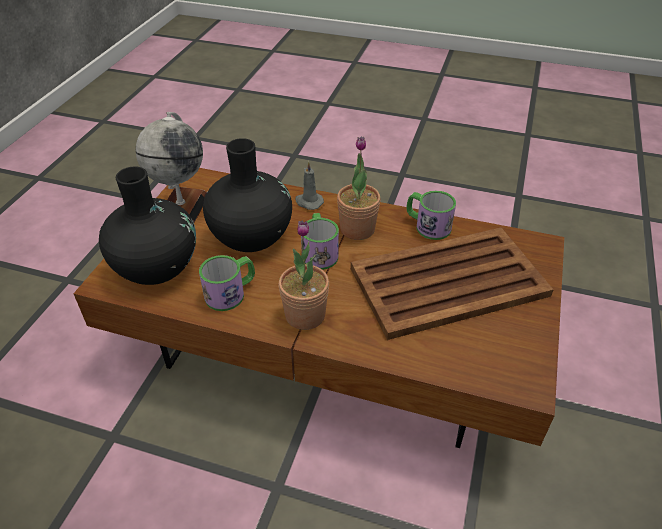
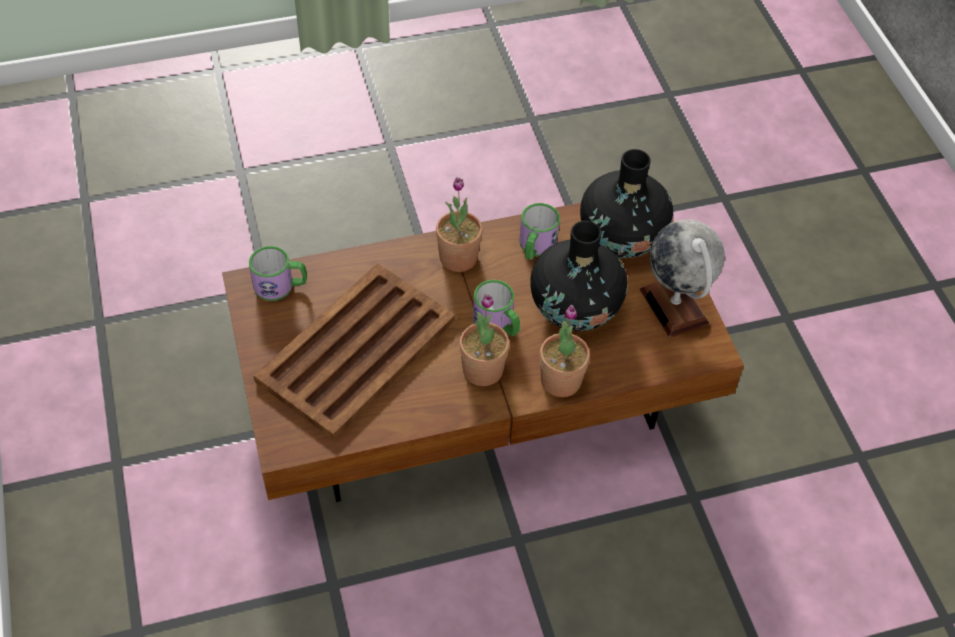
camera: 145 degrees right, 10 degrees up
grey candle [295,161,324,210] -> potted plant [539,305,590,397]
mug [406,191,456,240] -> mug moved to [249,246,307,301]

